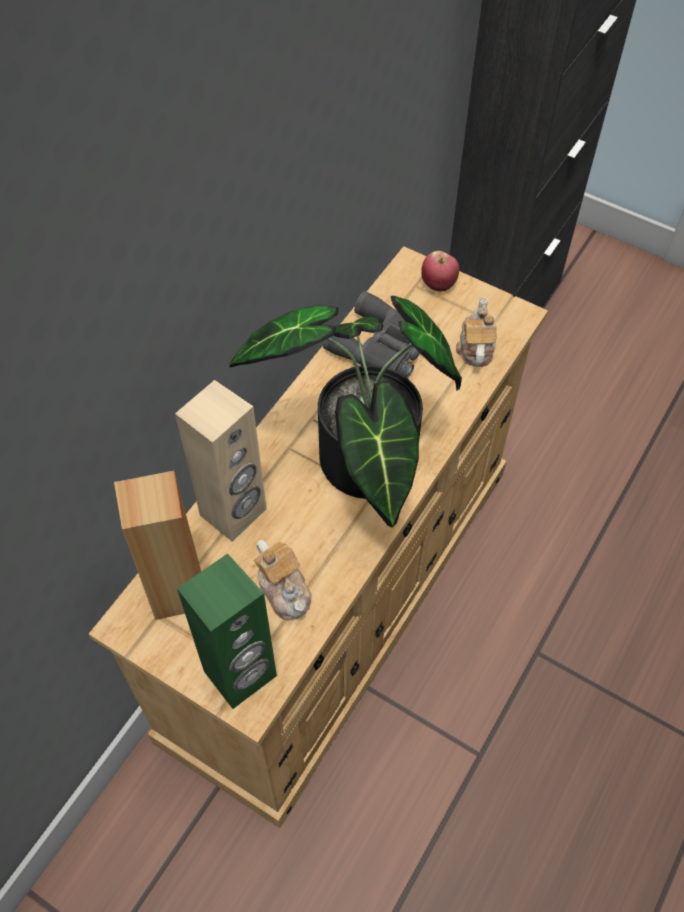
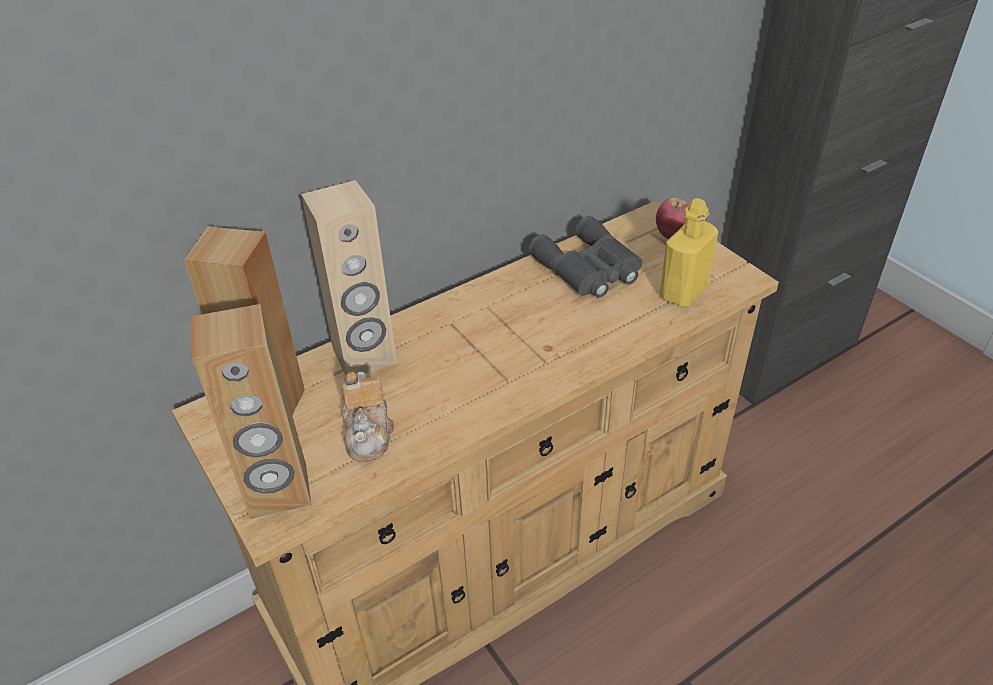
camera: 25 degrees right, 15 degrees down
green speaker [177,554,277,709] -> brown speaker [192,304,311,519]
potted plant [229,296,462,528] -> none
teapot [456,296,497,367] -> yellow bottle [660,198,718,307]

